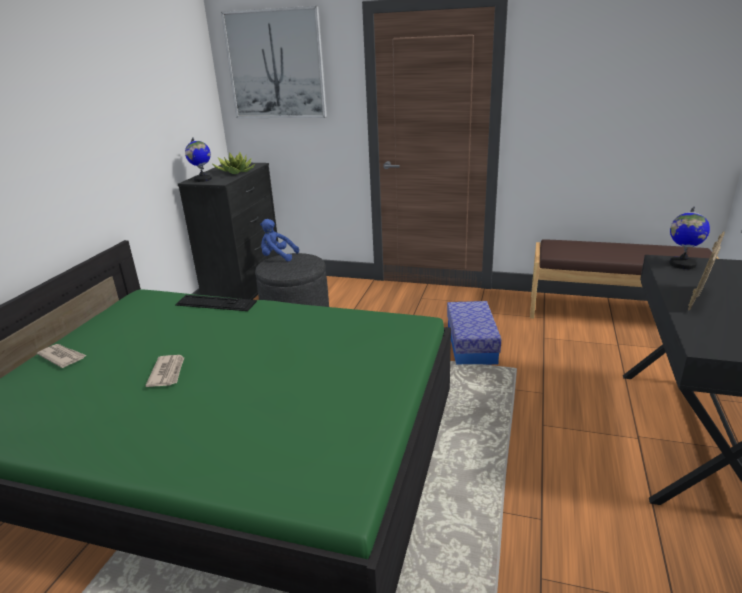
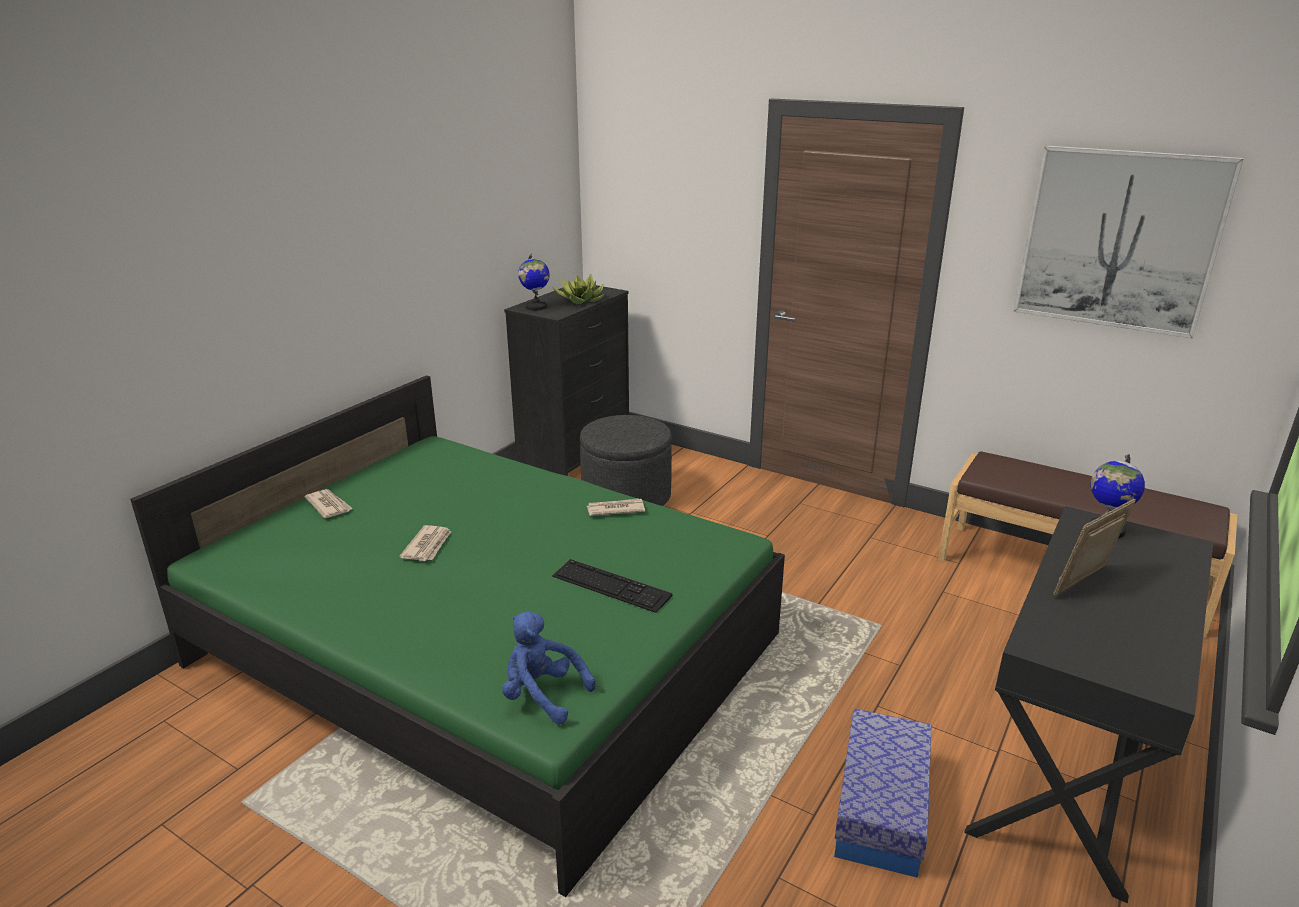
camera: 15 degrees right, 0 degrees up
keyboard [175,295,257,311] -> keyboard moved to [552,559,673,613]
picture [221,6,327,118] -> picture moved to [1013,146,1244,339]
blue plush toy [260,219,299,261] -> blue plush toy moved to [502,612,596,724]
storage box [447,301,501,365] -> storage box moved to [834,709,932,878]
none -> newspaper [587,498,645,516]

